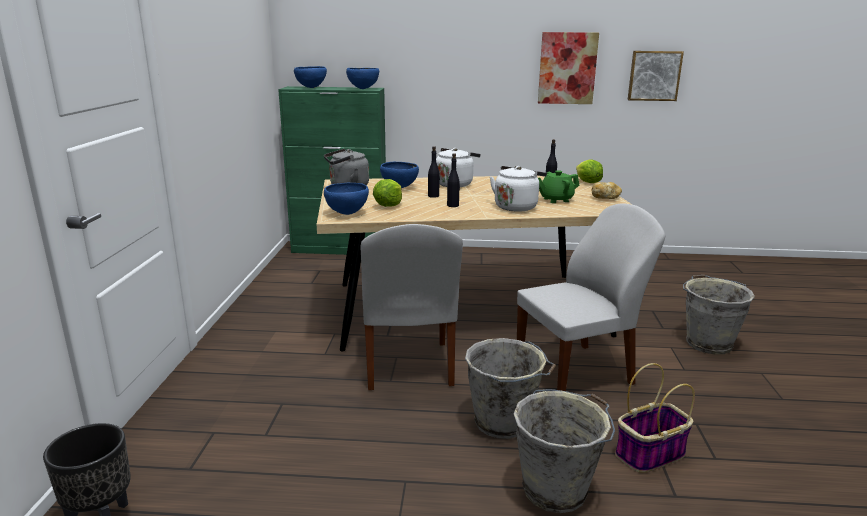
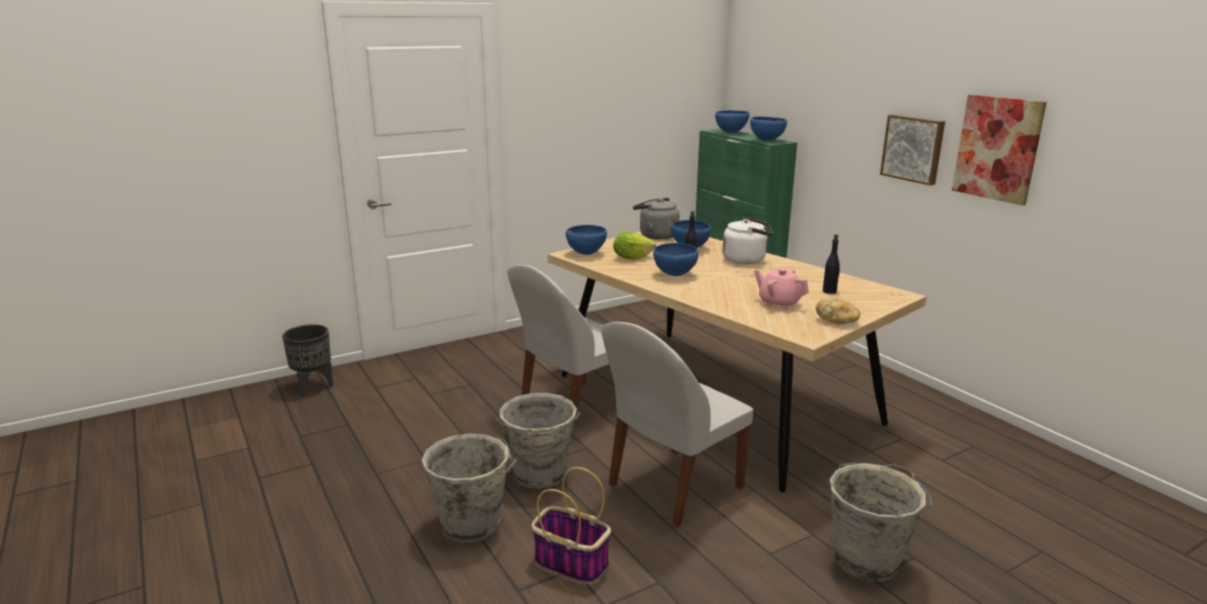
camera: 55 degrees right, 0 degrees up
black bottle [447,153,460,207] -> blue bowl [653,243,699,276]
white kettle [490,166,547,212] -> none
white chair [517,203,665,391] -> white chair turned 105 degrees clockwise [601,322,753,527]
green teapot [538,170,579,203] -> pink teapot [754,268,809,310]
lettuce [576,159,603,183] -> none
picture [628,51,684,101] -> picture moved to [880,114,945,185]

